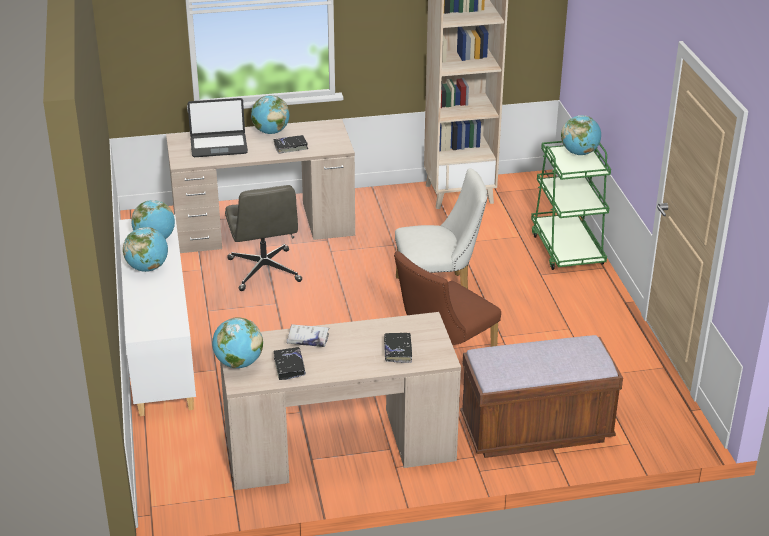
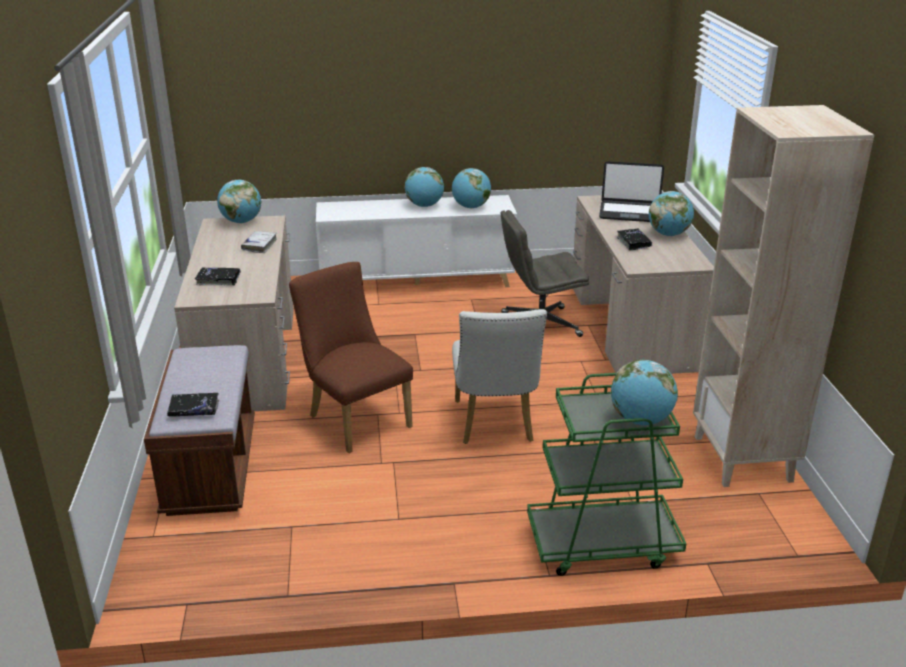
camera: 95 degrees right, 5 degrees down
laptop [188,98,248,157] -> laptop turned 75 degrees counterclockwise [599,161,664,222]
black book [274,347,306,380] -> black book moved to [167,393,219,416]

